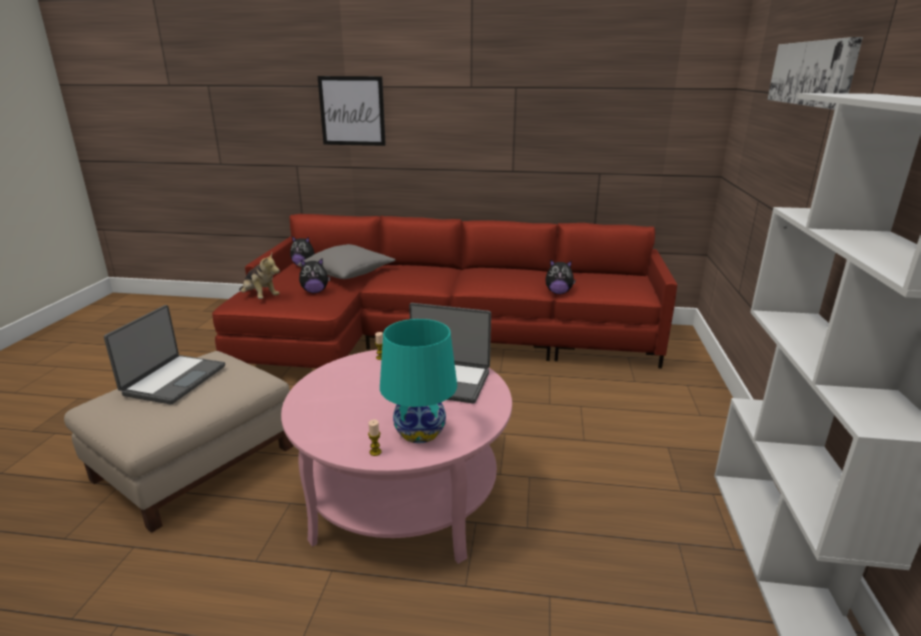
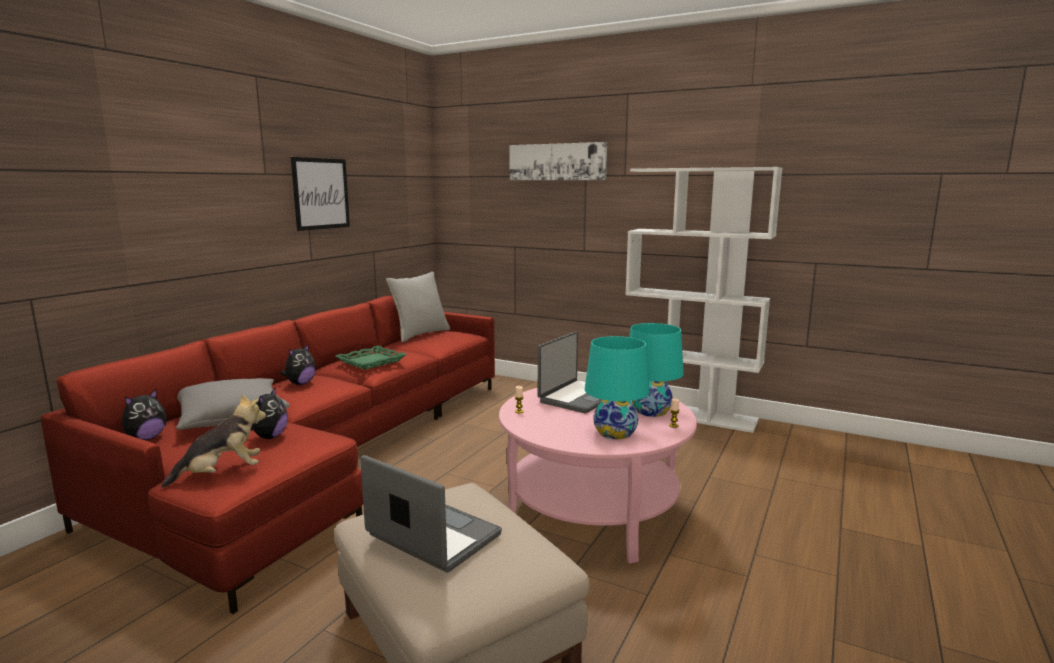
camera: 70 degrees left, 10 degrees down
picture [318,76,386,146] -> picture moved to [291,157,350,231]
plush toy [545,259,576,294] -> plush toy moved to [280,343,316,385]
none -> green tray [336,345,407,370]
none -> grey pillow [386,272,450,342]
none -> turquoise table lamp [585,336,649,439]

